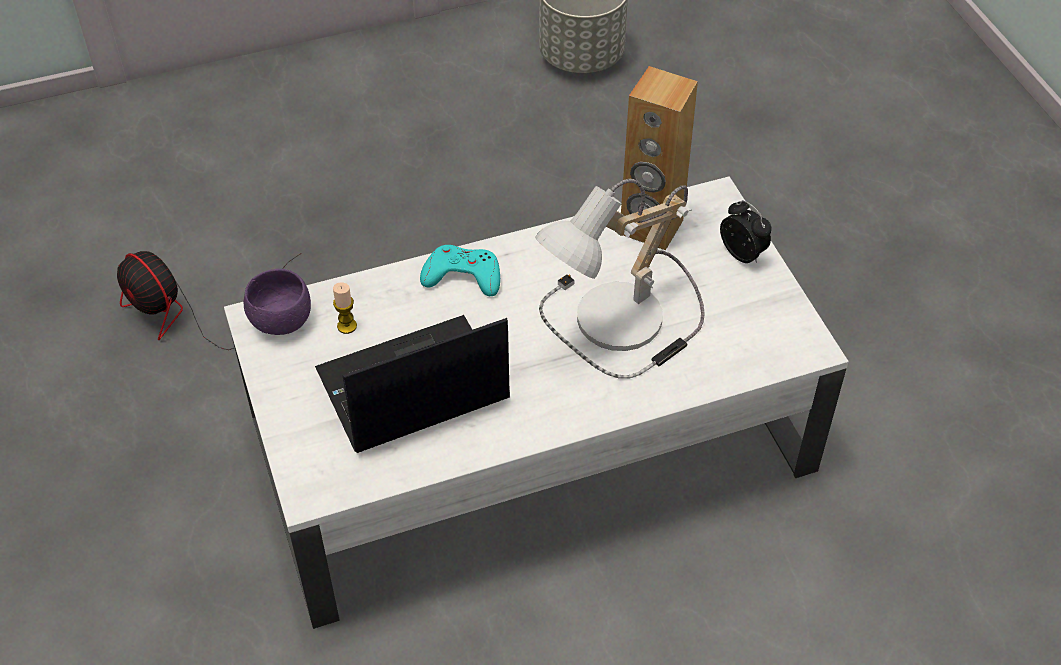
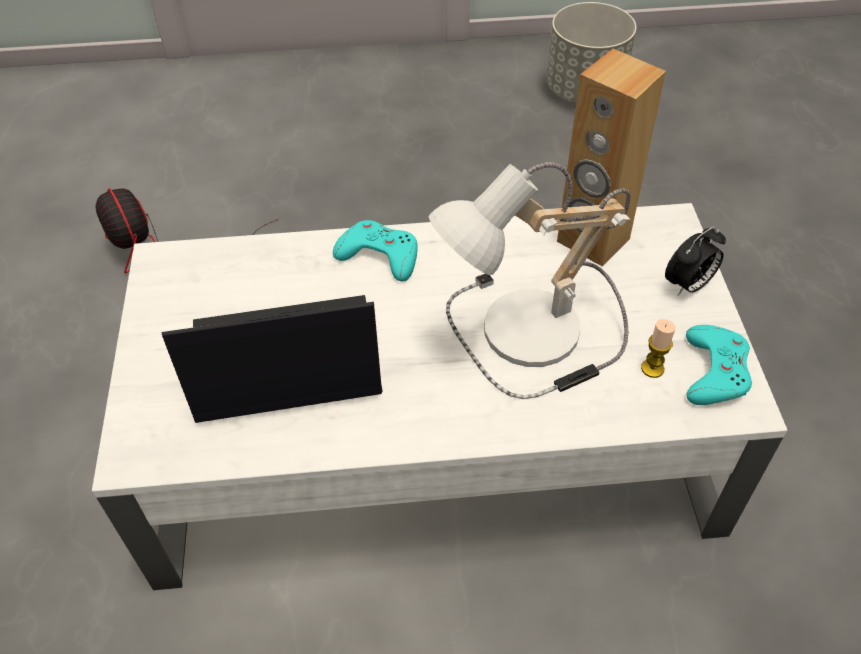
camera: 15 degrees right, 0 degrees up
purple bowl [244,269,311,335] -> none
candle [333,282,357,334] -> candle moved to [641,319,675,378]
alarm clock [720,200,772,263] -> alarm clock turned 75 degrees clockwise [665,226,726,296]
none -> turquoise game controller [686,325,752,405]

